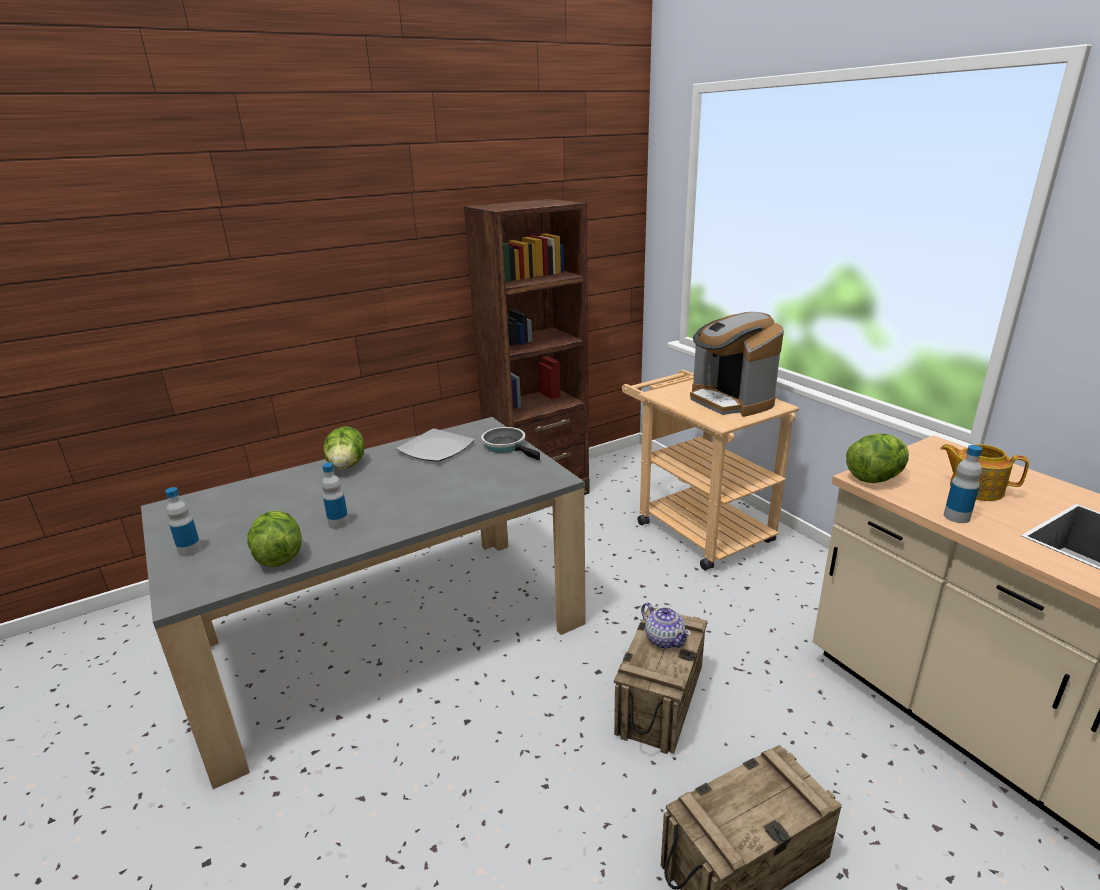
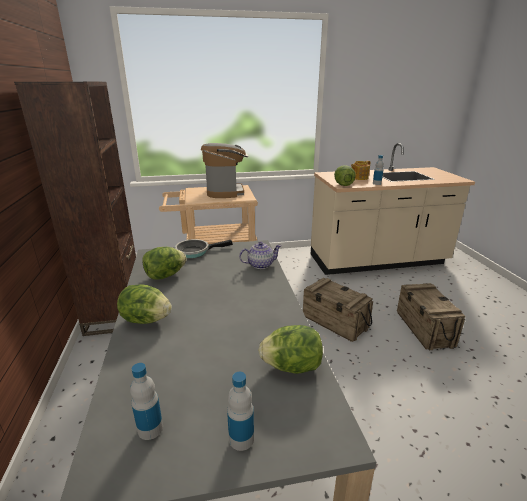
camera: 70 degrees left, 0 degrees up
bottle [322,463,349,529] -> bottle moved to [130,363,163,440]
plate [396,429,474,462] -> lettuce [142,247,186,280]
teapot [641,602,691,649] -> teapot moved to [239,242,282,269]
coffee machine [690,312,784,417] -> coffee machine turned 90 degrees counterclockwise [201,143,249,198]

